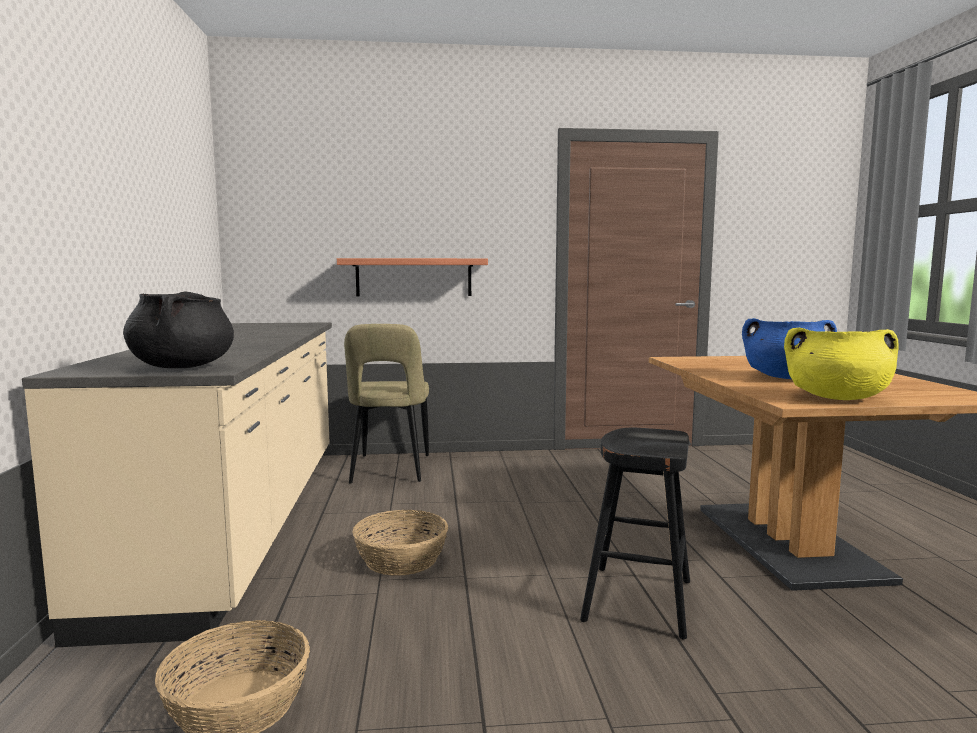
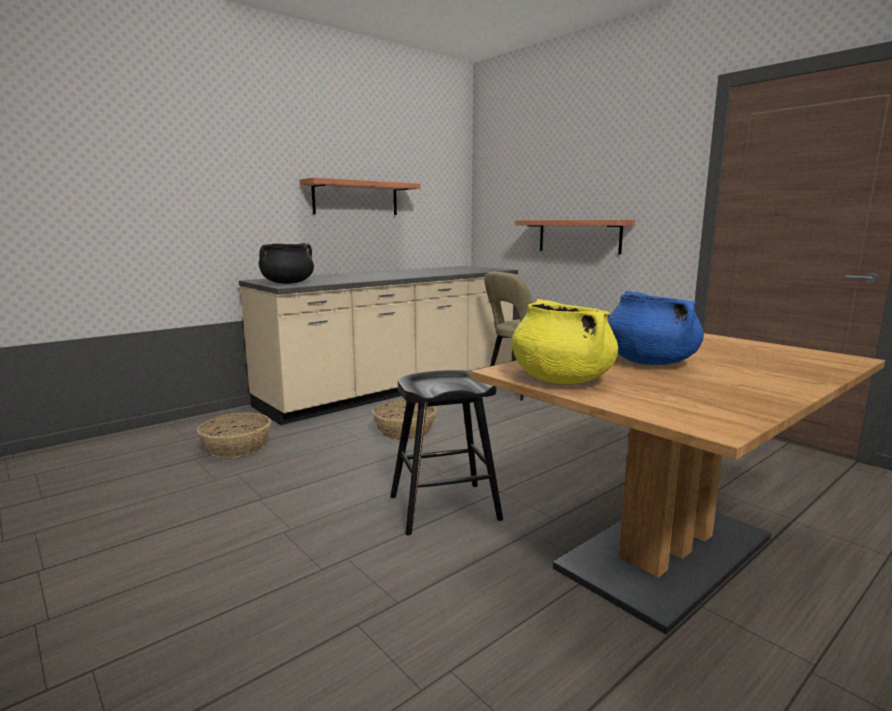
camera: 55 degrees right, 5 degrees up
none -> shelf [300,177,421,215]

